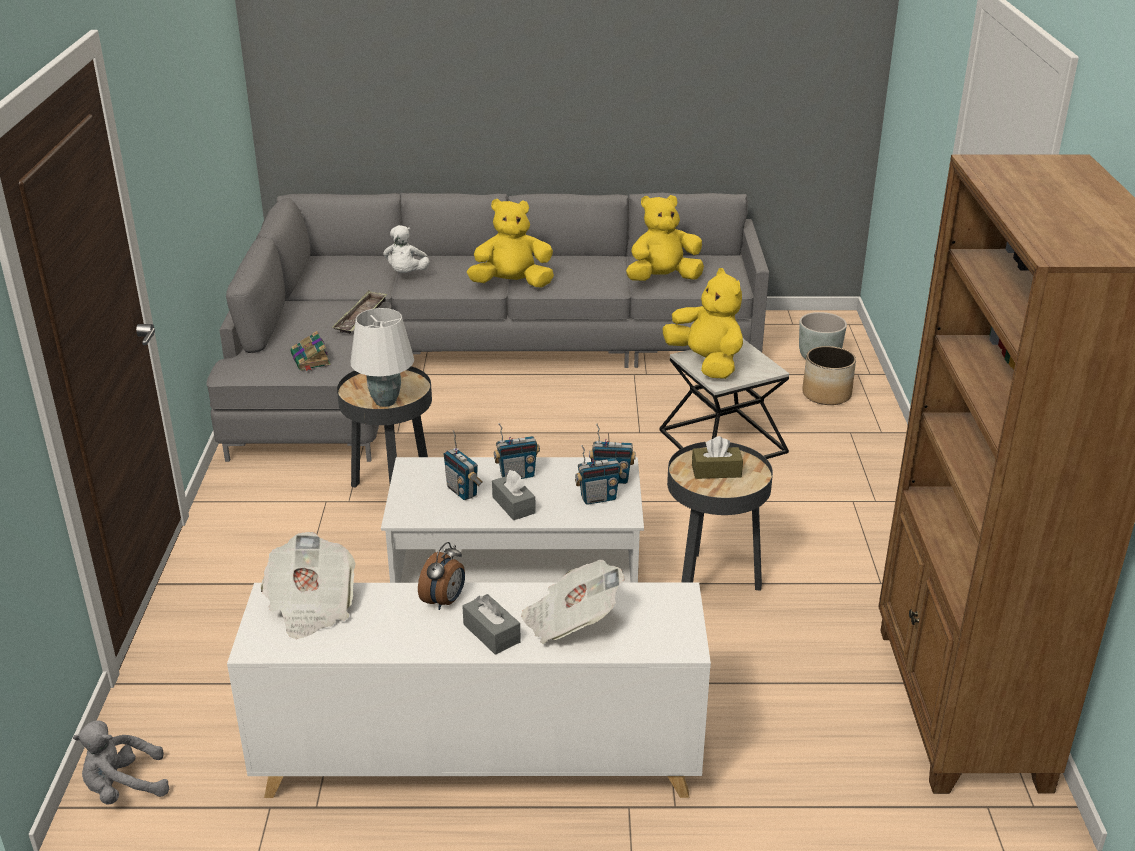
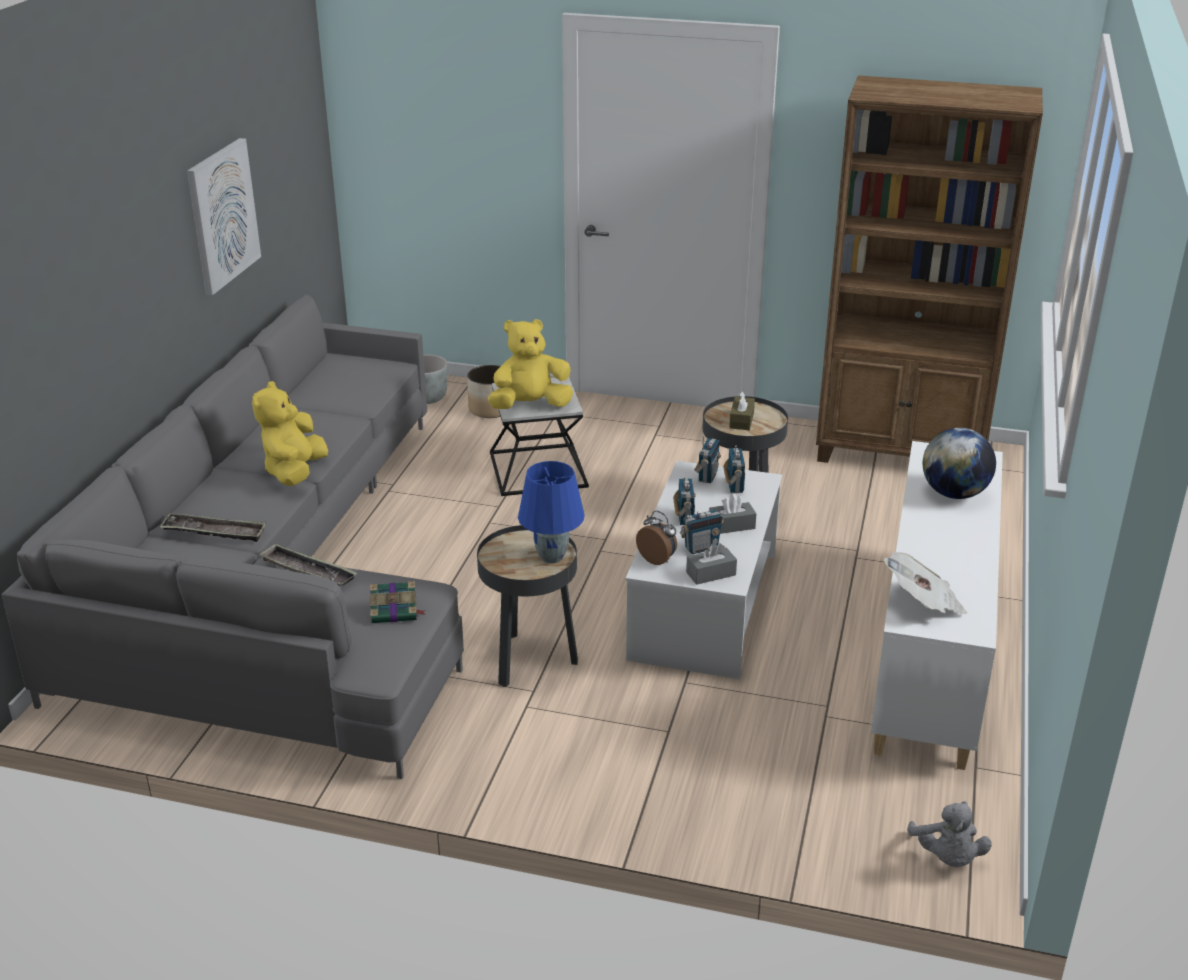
camera: 75 degrees left, 0 degrees up
white table lamp [351,308,414,407] -> blue table lamp [518,461,584,564]
white plush toy [383,225,430,273] -> tray [160,513,267,542]
alarm clock [418,542,465,610] -> alarm clock moved to [636,511,677,565]
grey tissue box [462,594,521,655] -> grey tissue box moved to [686,543,737,585]
newspaper [521,560,624,644] -> globe [923,428,996,499]
yellow plush toy [626,195,704,281] -> none
none -> picture [187,138,261,295]

